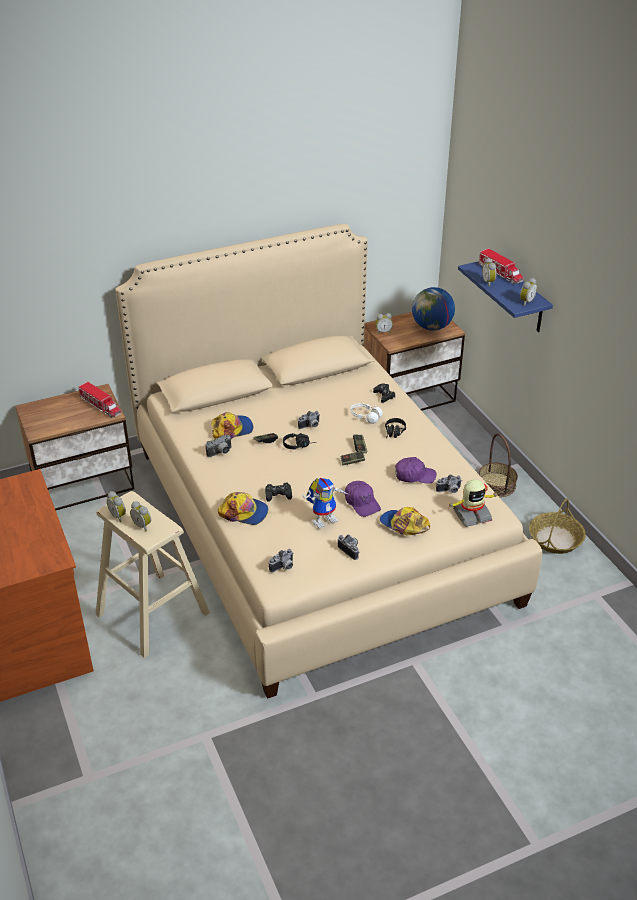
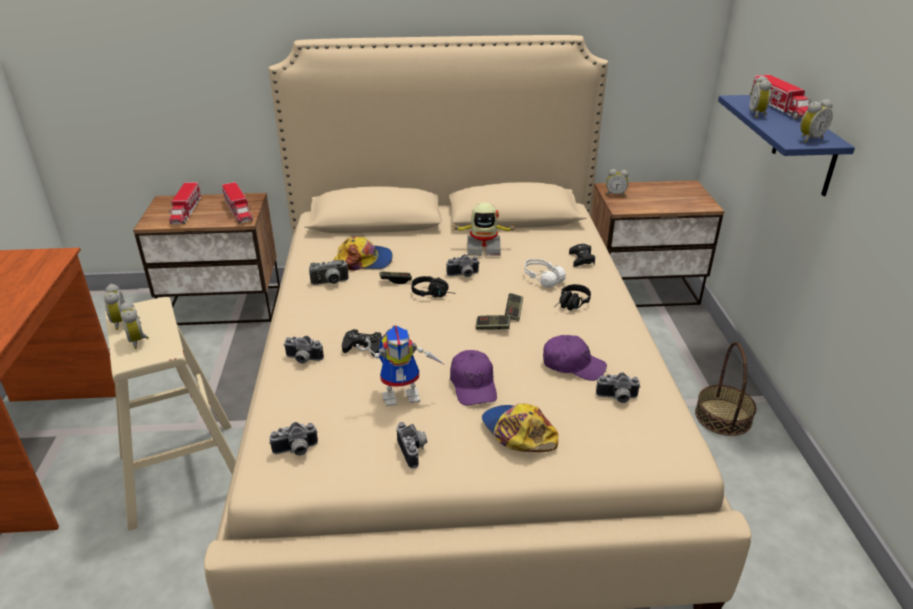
camera: 20 degrees right, 5 degrees down
cap [218,492,268,525] -> camera [283,336,324,364]
globe [412,287,455,331] -> none
toy robot [448,479,498,527] -> toy robot moved to [452,202,517,256]
basket [529,498,586,554] -> none
none -> toy truck [169,182,201,225]

